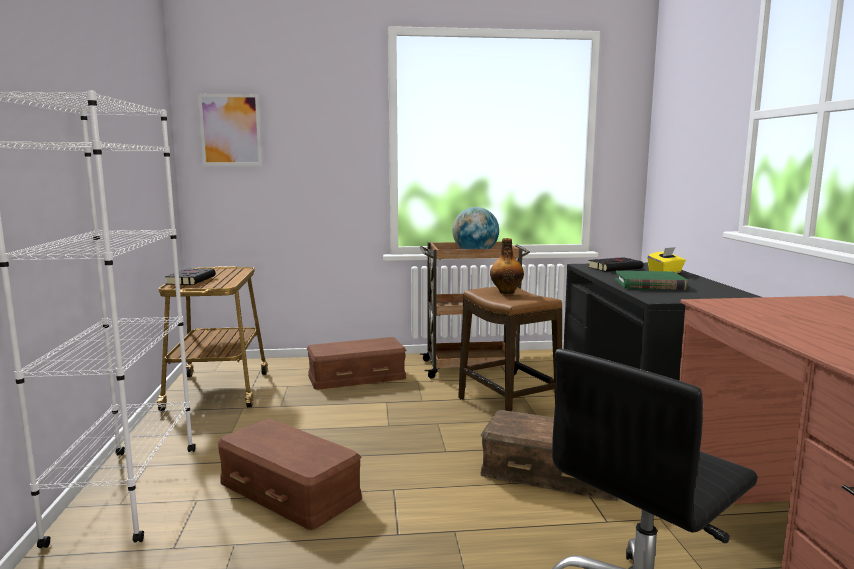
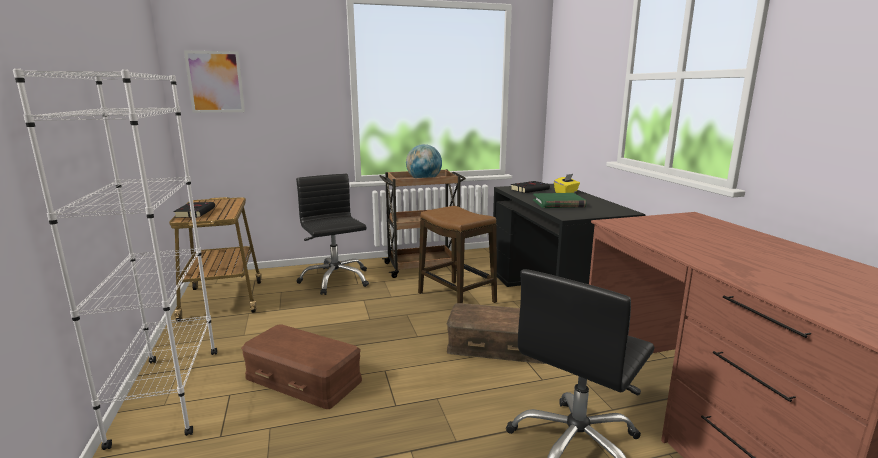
camera: 10 degrees left, 5 degrees up
brown storage box [307,337,406,390] -> black office chair [296,174,369,295]
bottle [490,238,524,294] -> none

